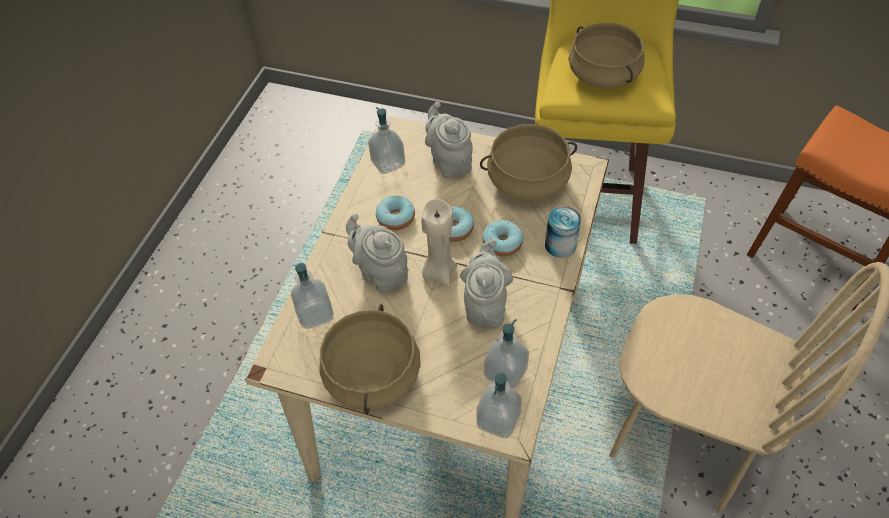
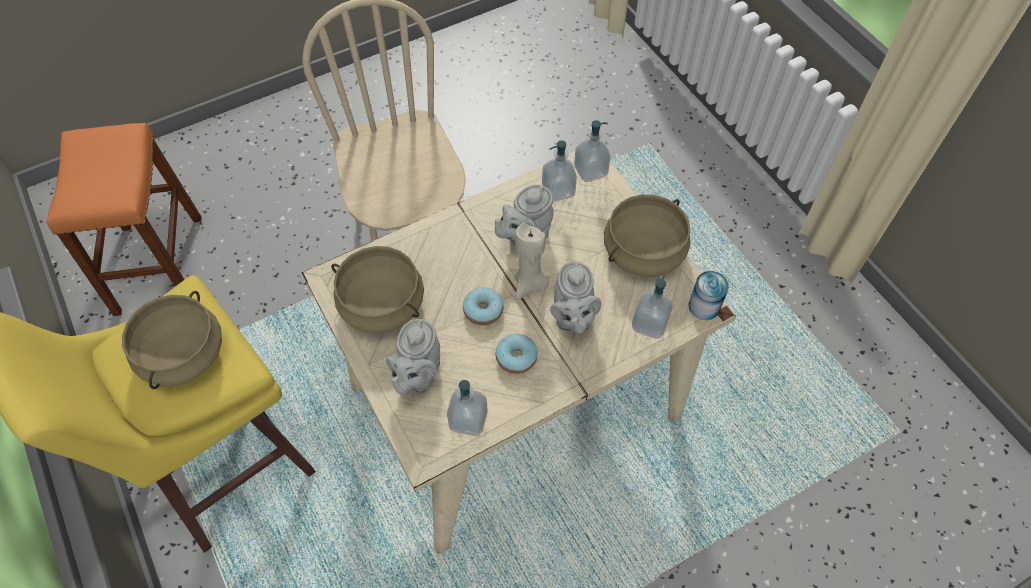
camera: 140 degrees left, 5 degrees up
donut [483,220,524,256] -> none
can [545,206,581,258] -> can moved to [689,271,729,320]

